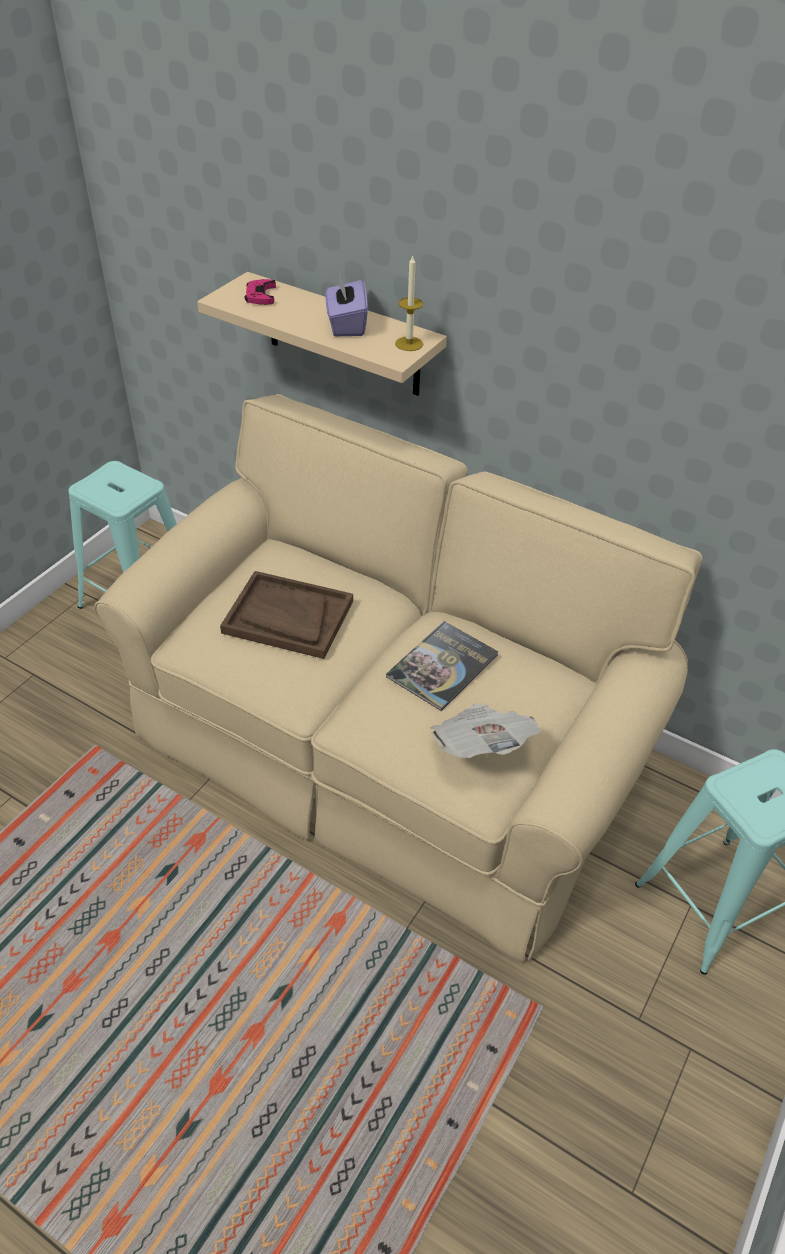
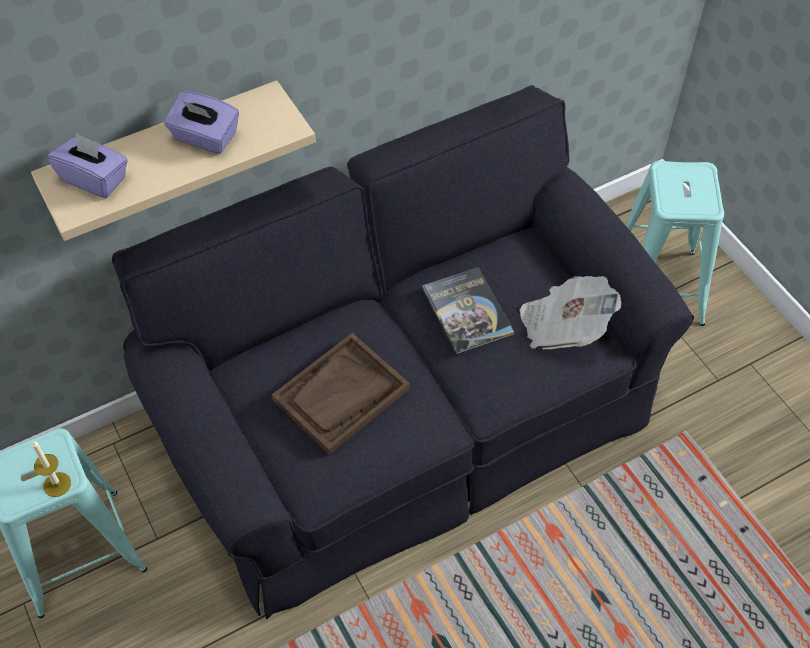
camera: 60 degrees left, 10 degrees up
beige sofa [94,394,703,963] -> black sofa [112,85,694,619]
pink game controller [245,279,276,305] -> purple tissue box [47,133,128,198]
candle [395,254,423,351] -> candle moved to [32,441,71,497]

